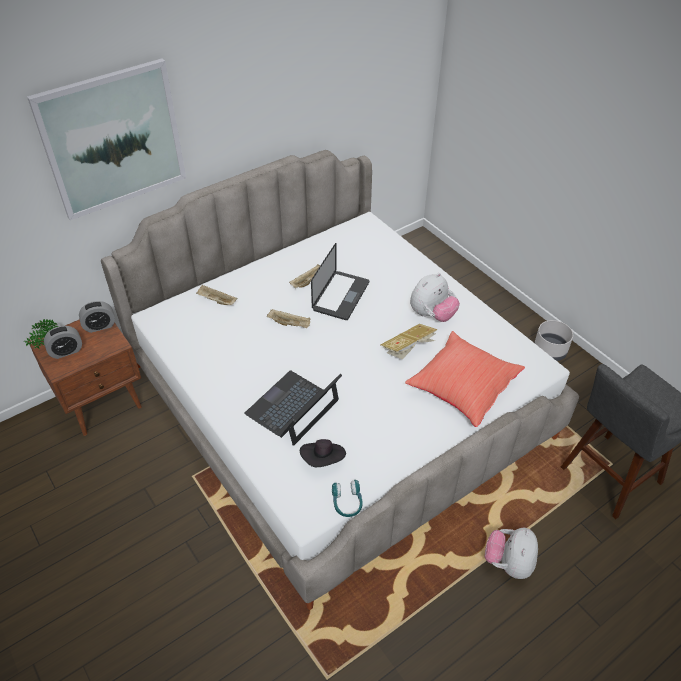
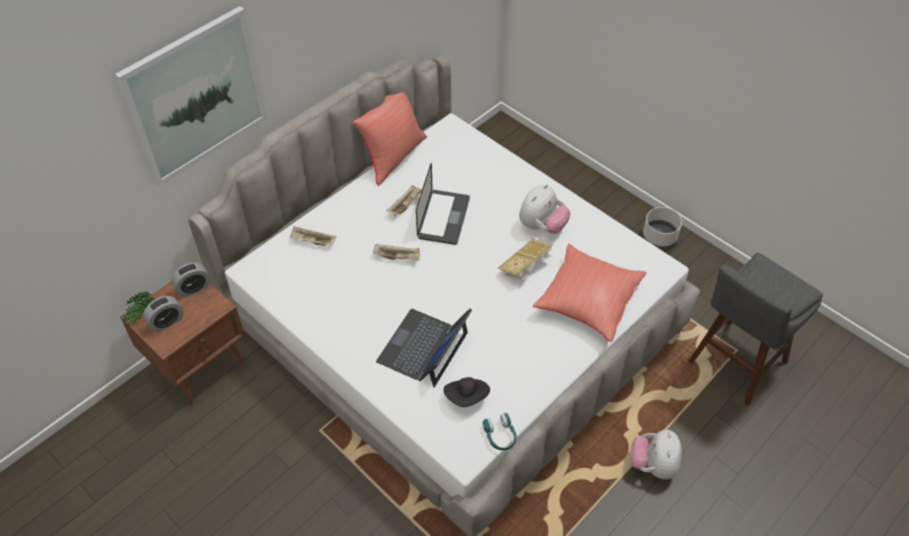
camera: 10 degrees left, 5 degrees up
none -> red pillow [353,92,427,186]

